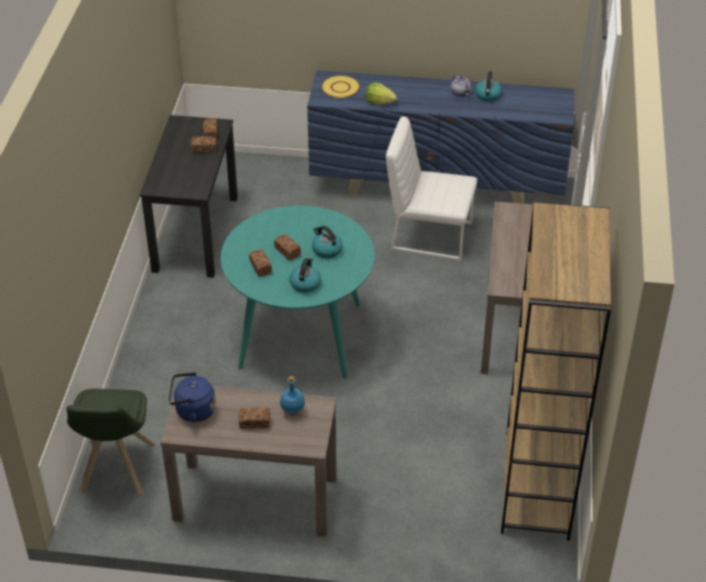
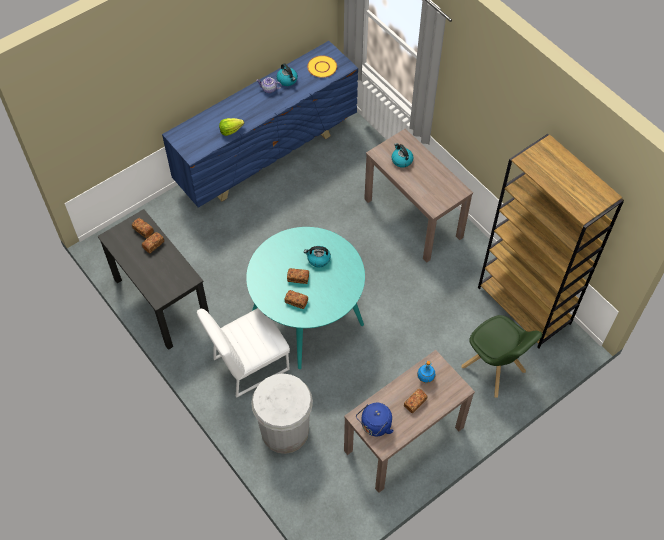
camera: 45 degrees left, 15 degrees up
green chair [66,389,155,495] -> green chair moved to [461,315,542,398]
kettle [289,258,321,293] -> kettle moved to [391,143,413,168]
yellow plate [321,75,360,98] -> yellow plate moved to [307,56,337,78]
white chair [386,116,477,261] -> white chair moved to [197,308,290,398]
none -> white trash can [251,373,313,454]

